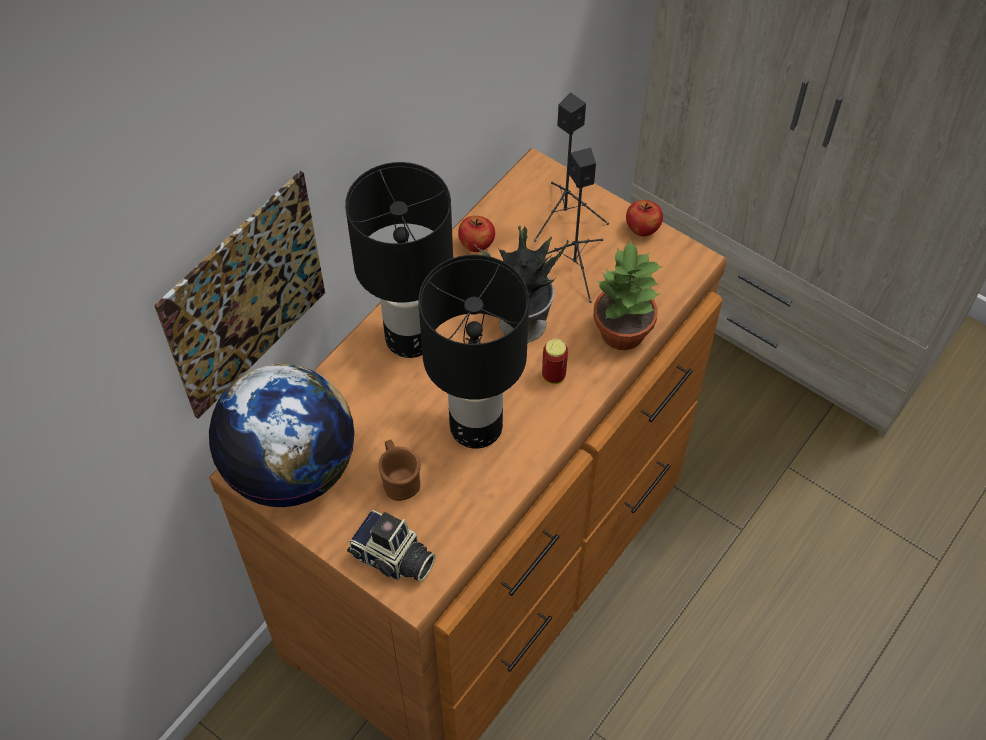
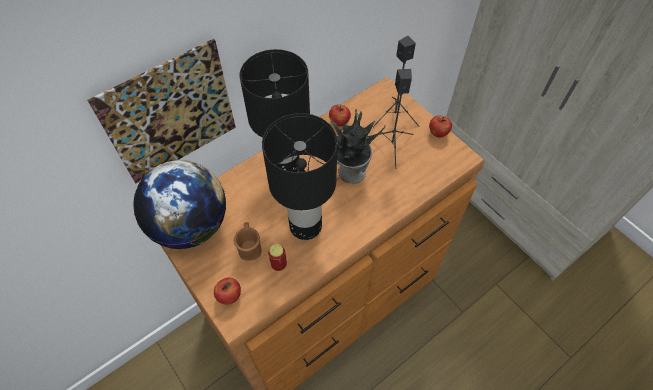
camera: 15 degrees right, 0 degrees up
camera [347,510,436,582] -> apple [214,278,241,305]
can [542,339,568,384] -> can moved to [268,244,287,272]
potted plant [593,240,663,350] -> none

